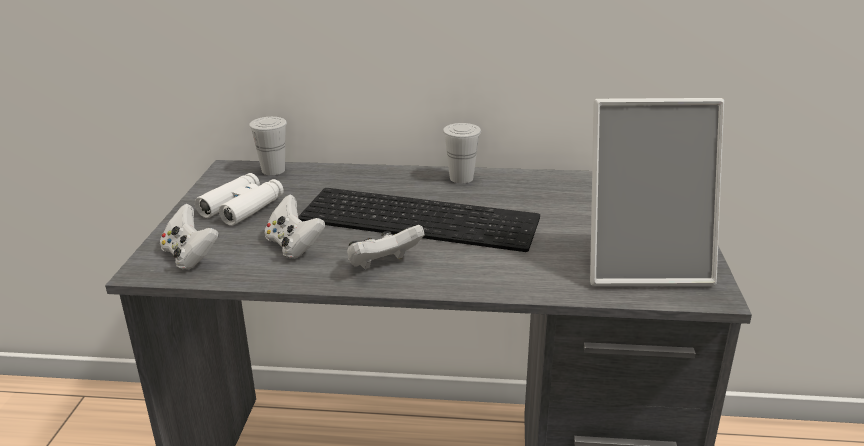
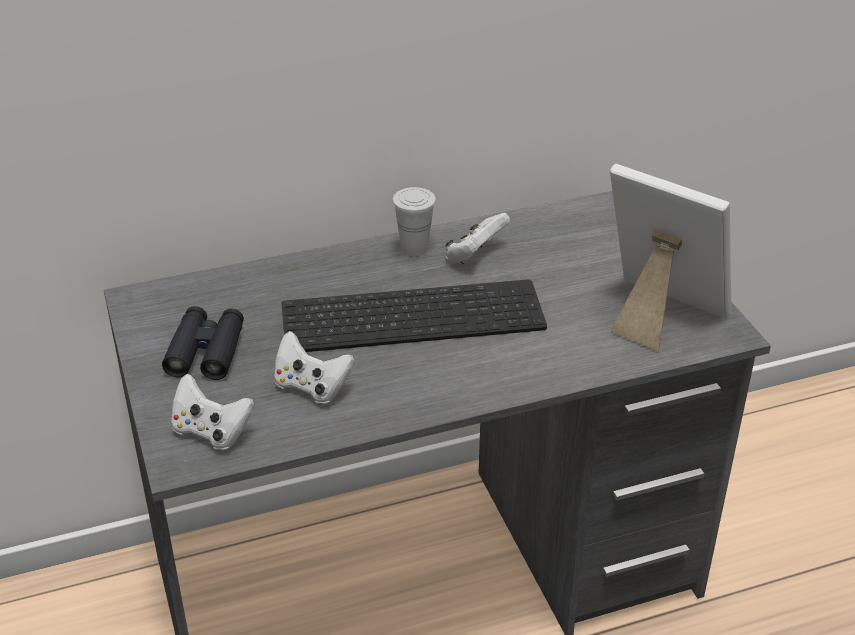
camera: 25 degrees left, 10 degrees up
white binoculars [195,173,284,226] -> black binoculars [162,306,244,380]
white cup [249,117,287,175] -> none
white game controller [347,225,425,269] -> white game controller moved to [445,213,510,264]
picture frame [590,98,724,286] -> picture frame turned 120 degrees counterclockwise [610,164,731,351]

